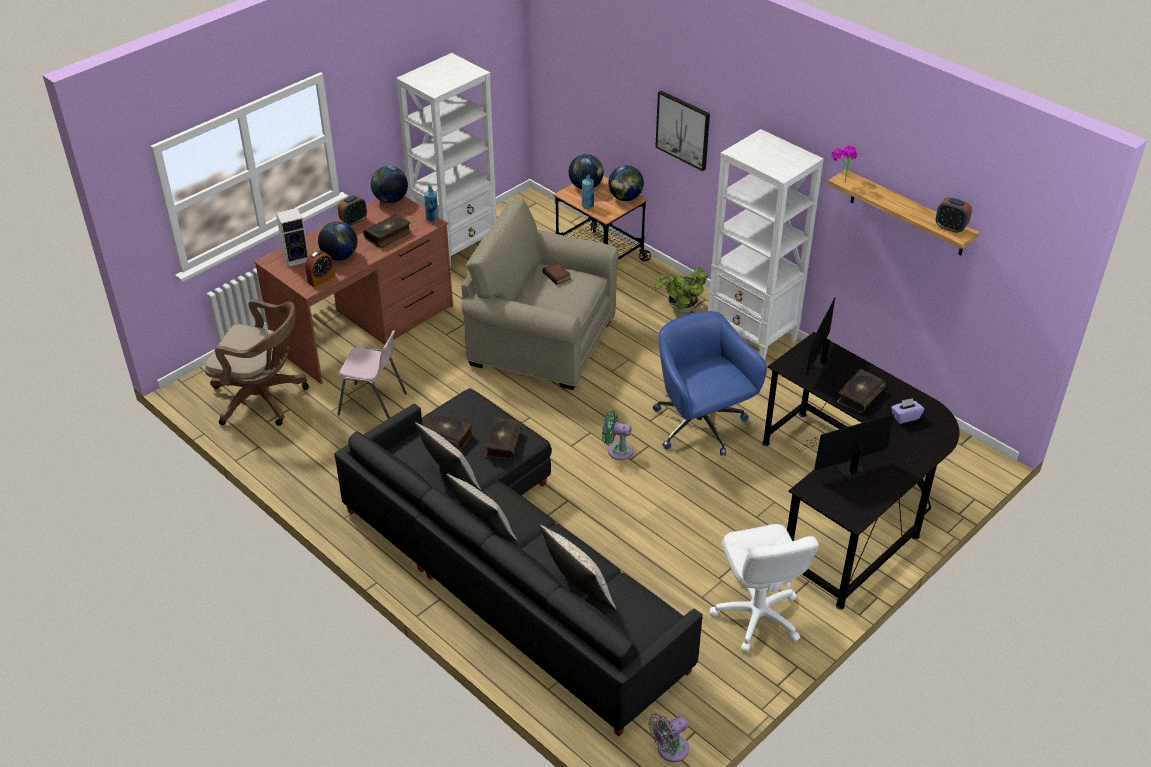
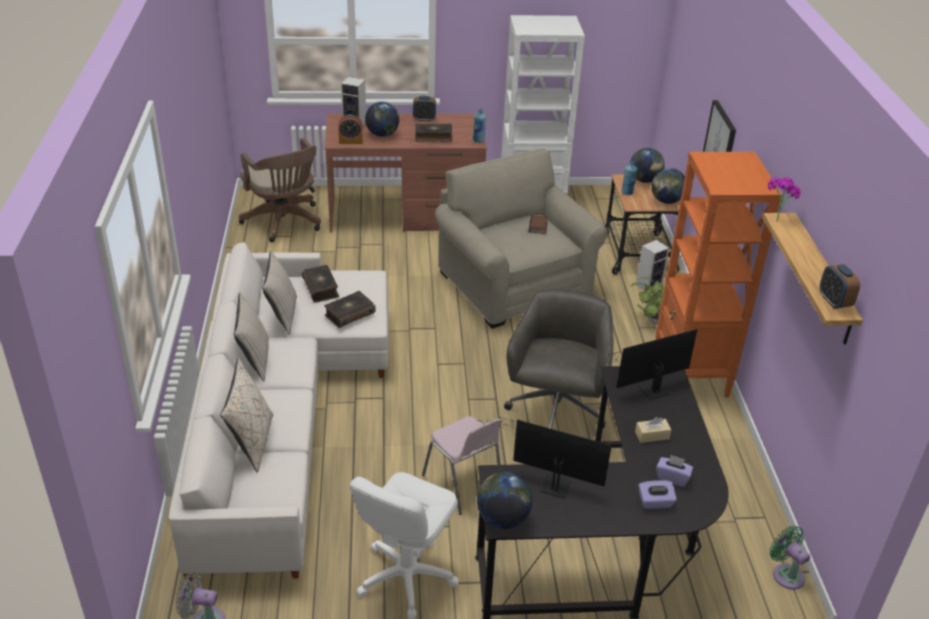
camera: 40 degrees right, 5 degrees down
black sofa [334,388,703,736] -> white sofa [169,242,389,582]
pink chair [337,330,407,419] -> pink chair moved to [422,416,501,515]
globe [371,166,408,203] -> globe moved to [477,472,533,529]
green fan [602,410,633,460] -> green fan moved to [769,526,810,590]
blue office chair [653,311,767,456] -> grey office chair [504,288,613,429]
white bookcase [708,129,824,360] -> orange bookcase [655,152,782,397]
book [837,369,886,413] -> beige tissue box [635,417,671,443]
none -> speaker [636,240,669,291]
none -> purple tissue box [638,480,677,509]

